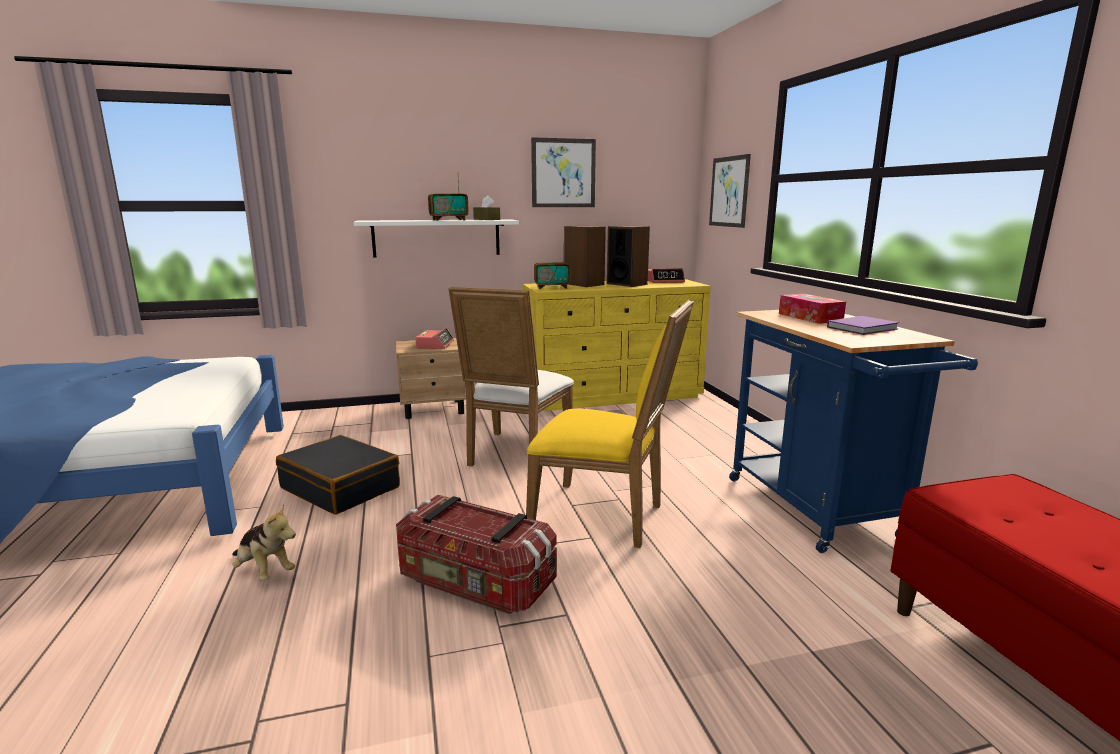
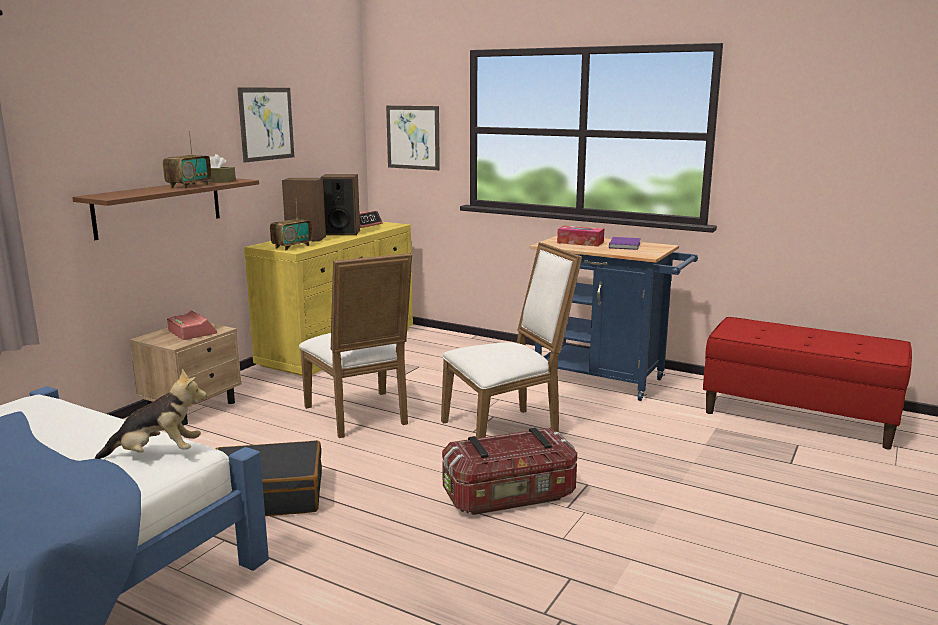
camera: 45 degrees left, 0 degrees up
plush toy [232,505,296,581] -> plush toy moved to [94,369,207,459]
white shelf [354,219,519,257] -> brown shelf [72,178,259,240]
yellow chair [526,300,694,548] -> white chair [441,242,582,438]

